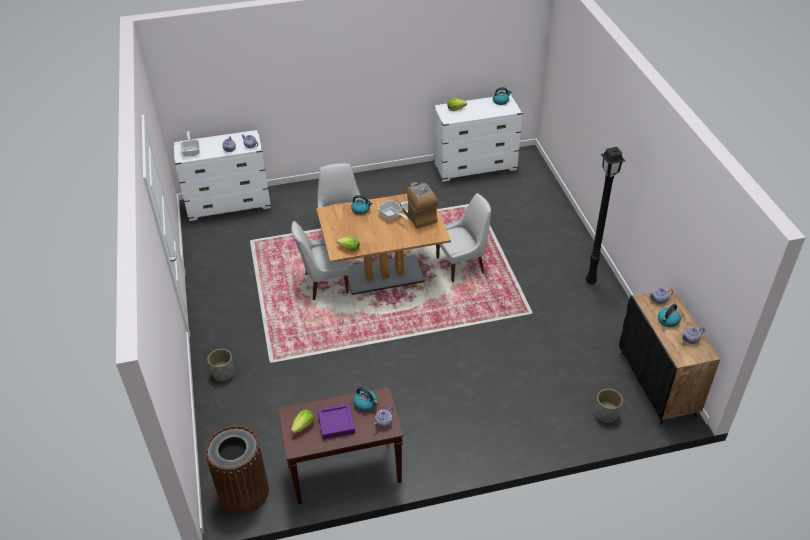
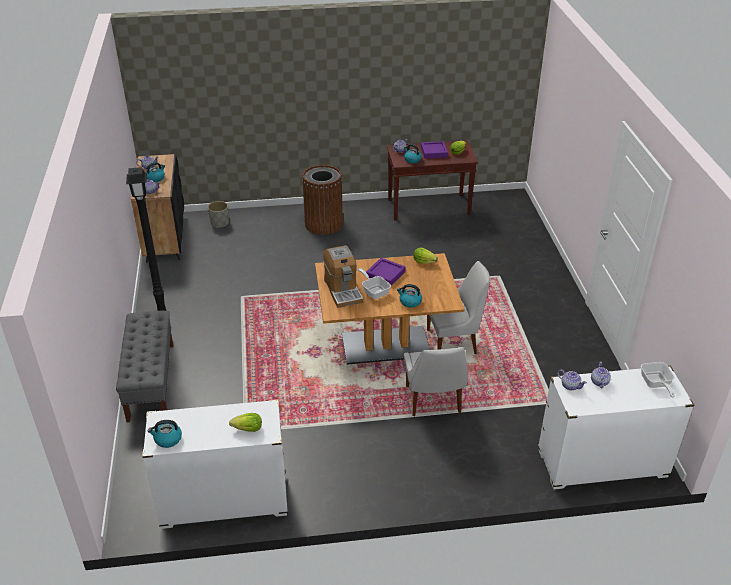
camera: 175 degrees left, 5 degrees down
brown trash can [205,425,269,515] -> brown trash can moved to [302,165,343,235]
grey planter [207,349,234,382] -> none
white chair [436,193,491,282] -> none
none -> grey bench [116,311,174,422]
none -> purple tray [366,258,405,286]

